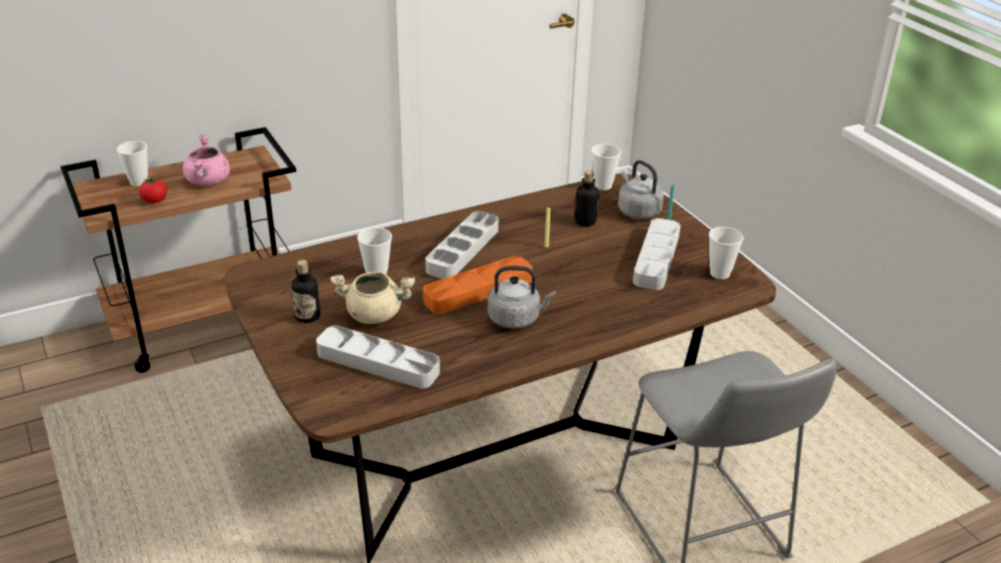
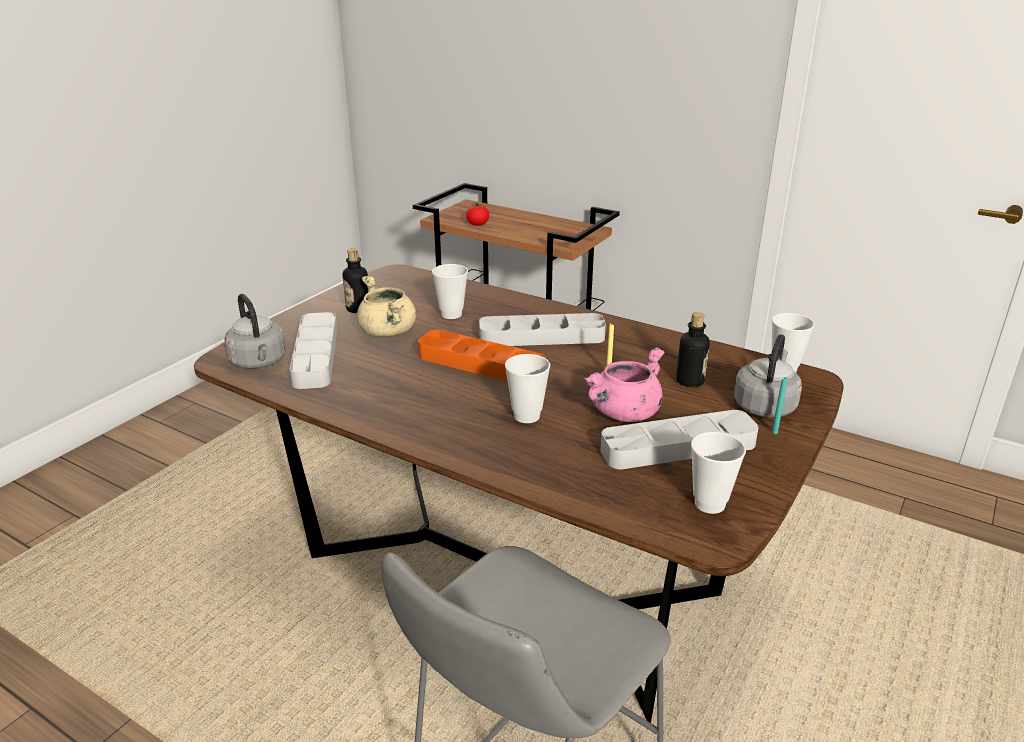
camera: 60 degrees right, 5 degrees down
cup [117,141,148,186] -> cup moved to [505,354,550,423]
pink cooking pot [183,135,230,185] -> pink cooking pot moved to [584,347,665,422]
grey kettle [488,266,556,329] -> grey kettle moved to [224,294,286,369]

